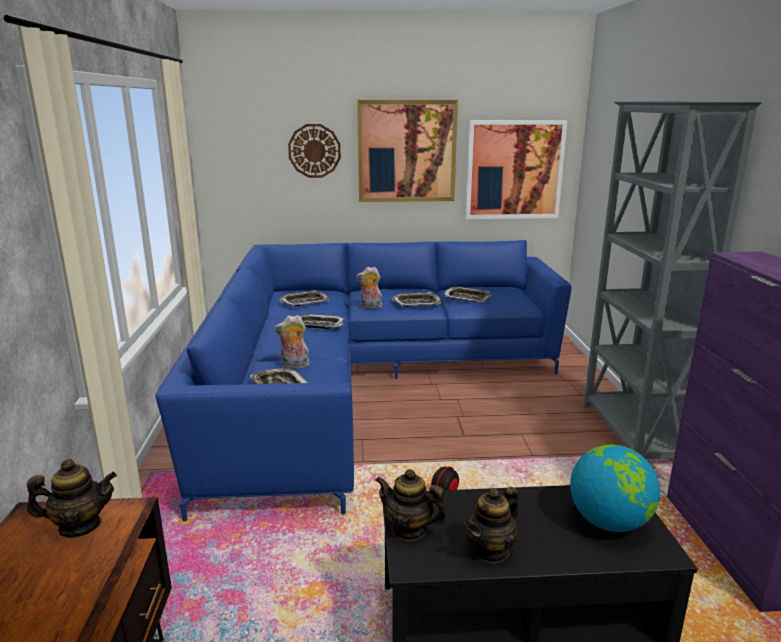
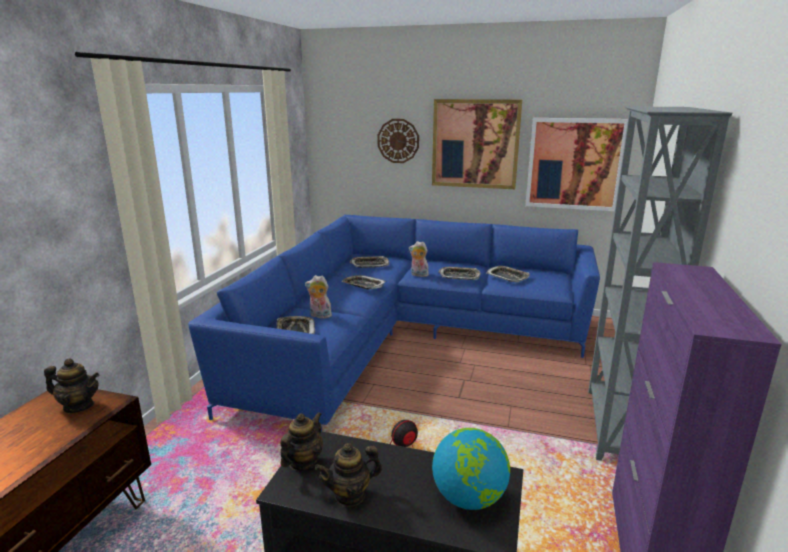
camera: 20 degrees right, 0 degrees up
teapot [375,469,447,541] -> teapot turned 75 degrees clockwise [280,412,323,471]

